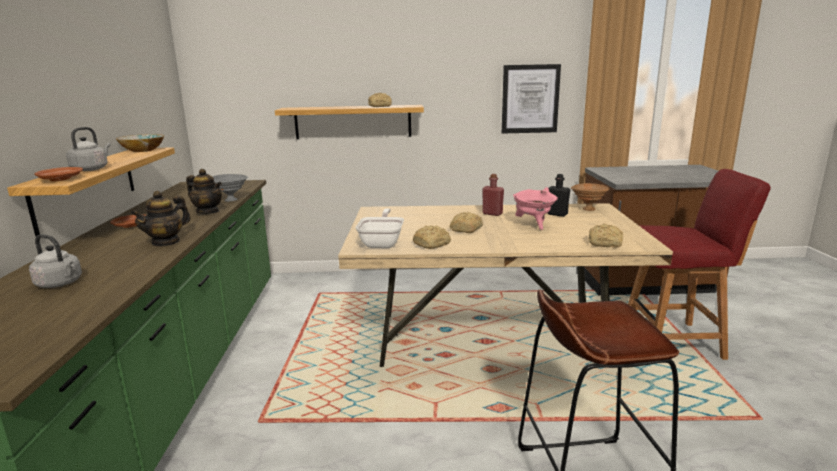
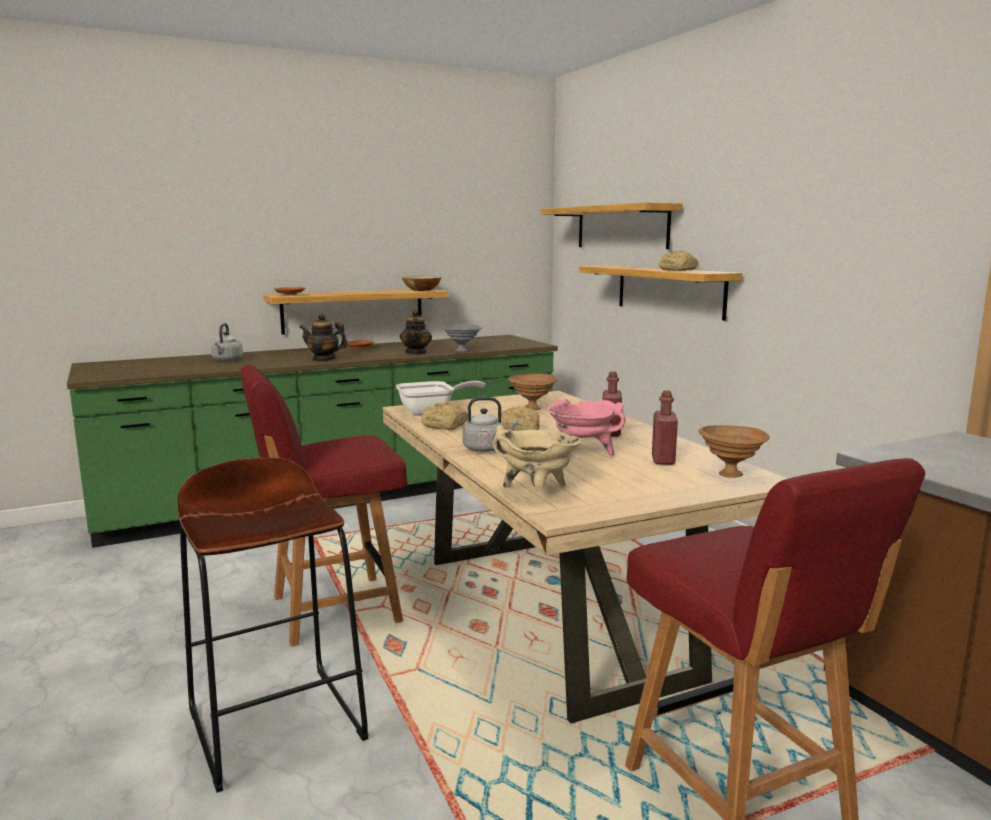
camera: 65 degrees right, 5 degrees down
grey kettle [66,127,111,171] -> grey kettle moved to [462,397,519,452]
picture [502,64,561,133] -> none
black bottle [548,174,570,217] -> red bottle [652,390,678,465]
bread [589,224,623,248] -> beige cooking pot [493,425,581,488]
none -> red chair [241,365,407,647]
none -> brown bowl [508,374,558,410]
none -> shelf [541,202,683,249]

